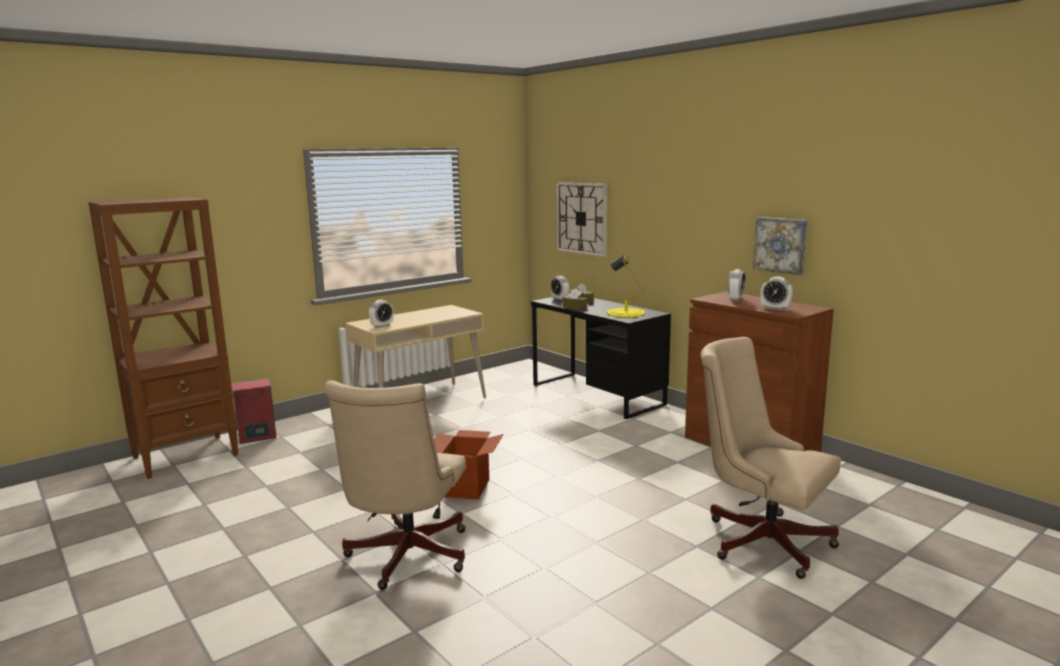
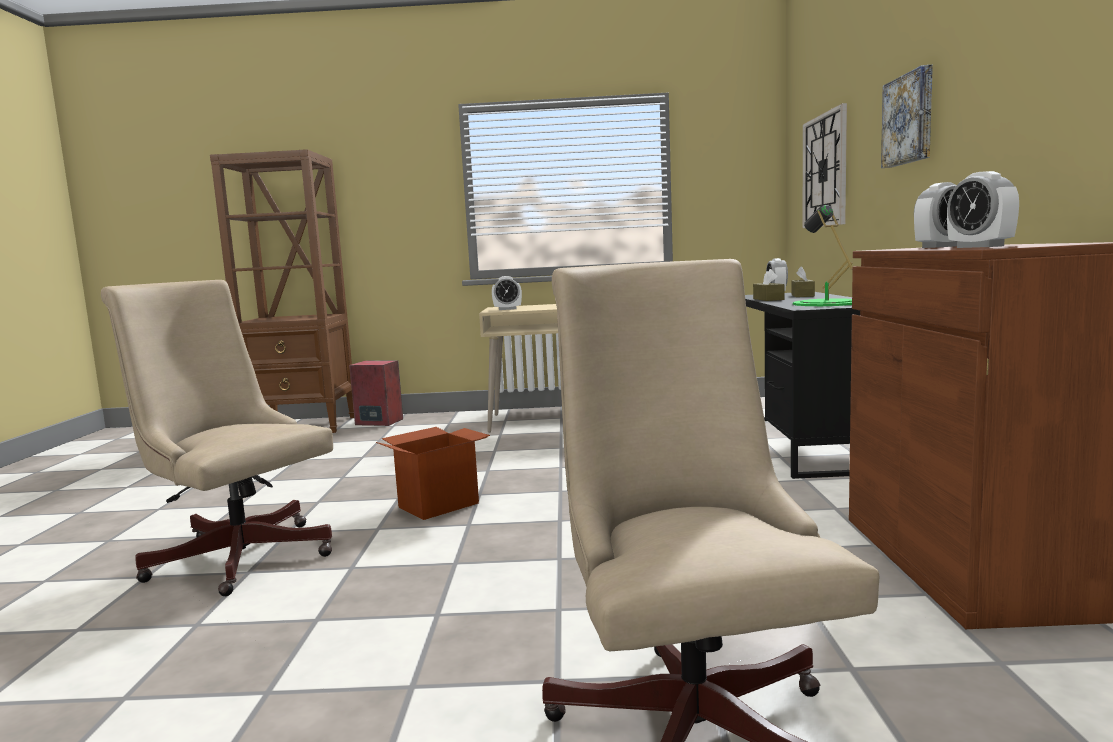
camera: 40 degrees right, 5 degrees down
beige office chair [324,380,466,590] -> beige office chair turned 75 degrees clockwise [101,280,333,596]
yellow table lamp [607,255,645,317] -> green table lamp [793,204,853,306]
picture [753,217,808,275] -> picture moved to [881,65,933,168]

